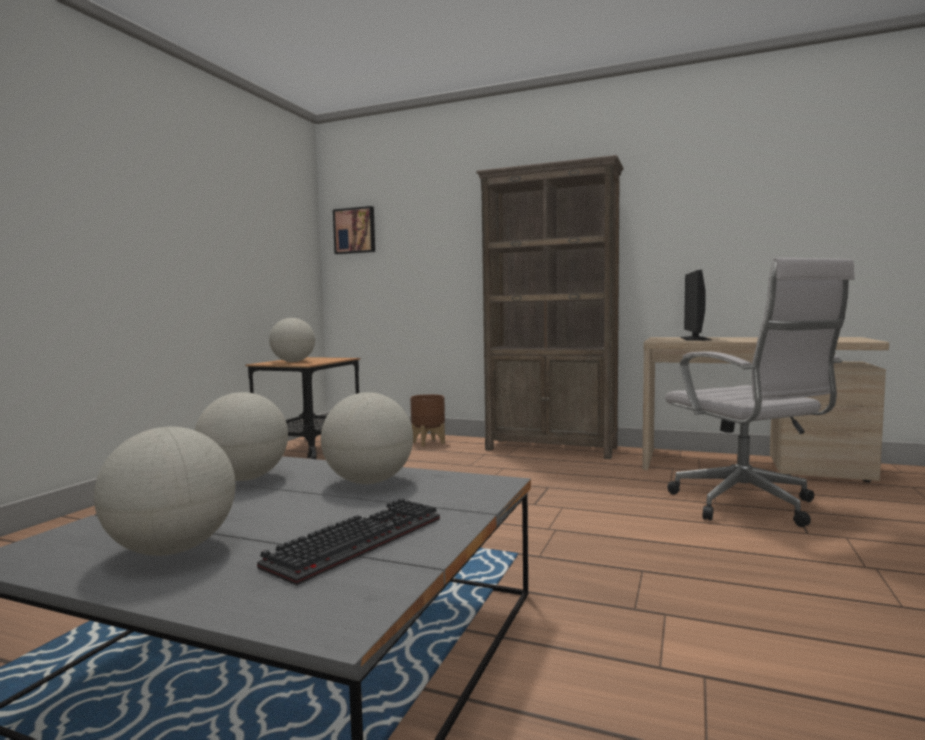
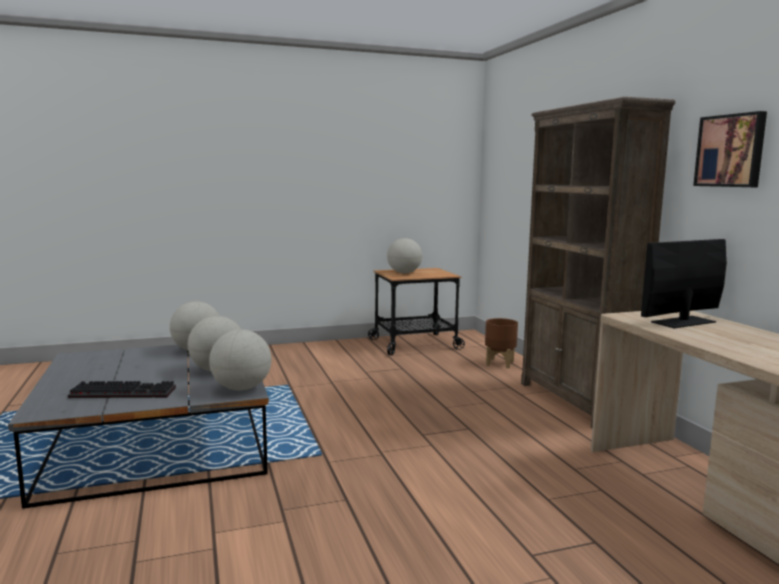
camera: 50 degrees right, 5 degrees up
globe [94,427,235,556] -> globe moved to [209,330,271,390]
picture [333,206,375,254] -> picture moved to [693,111,767,187]
white office chair [665,258,855,527] -> none

